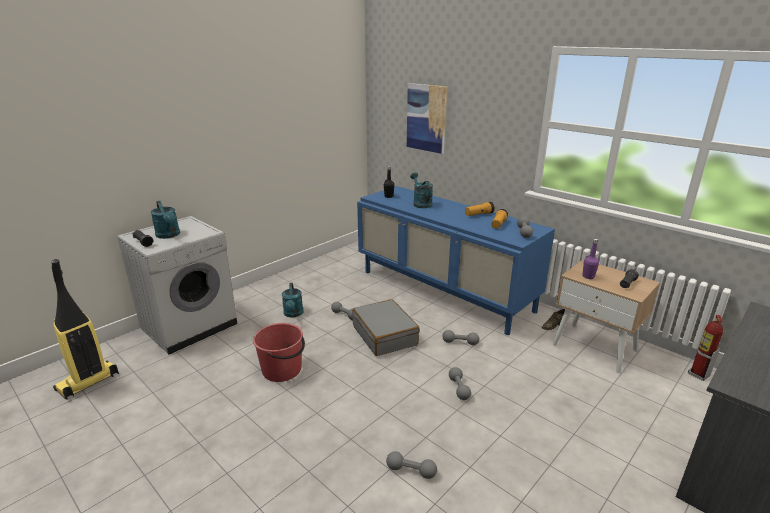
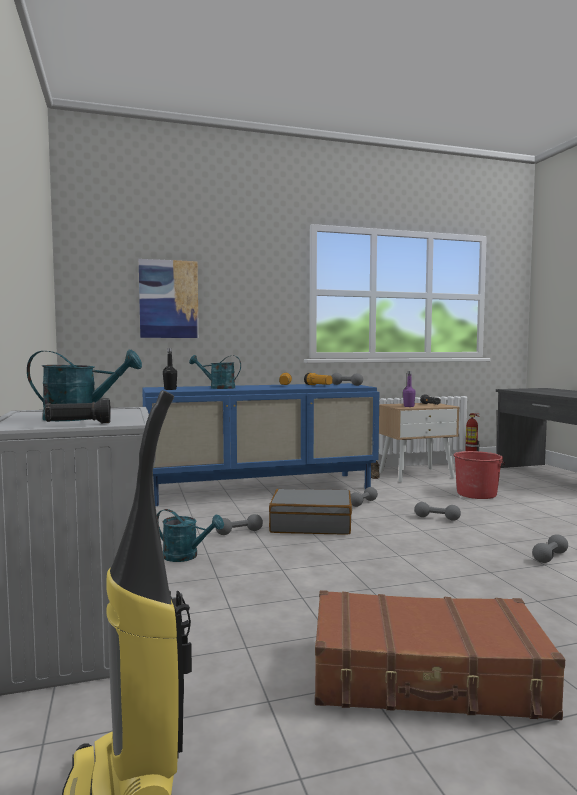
camera: 60 degrees left, 20 degrees down
red bucket [253,323,305,382] -> red bucket moved to [453,451,505,499]
none -> brown suitcase [315,590,565,720]

